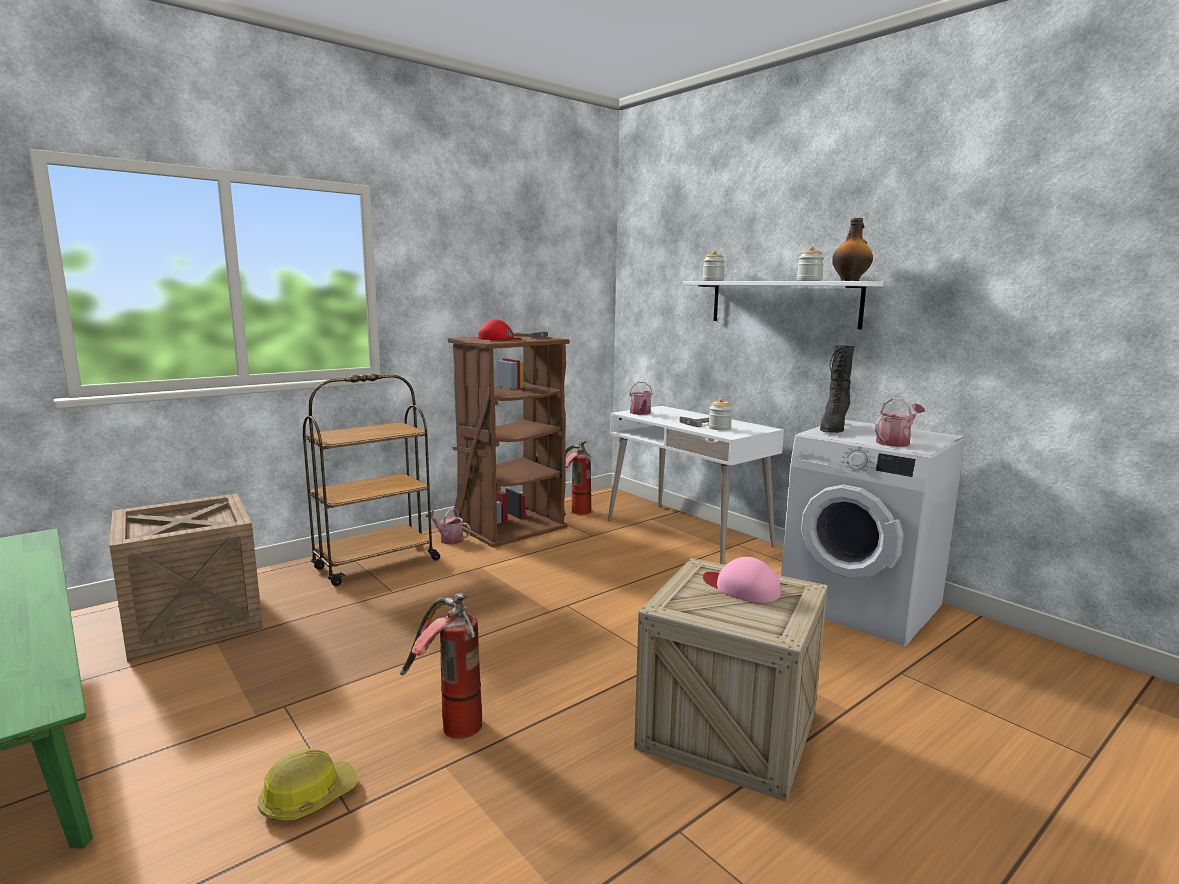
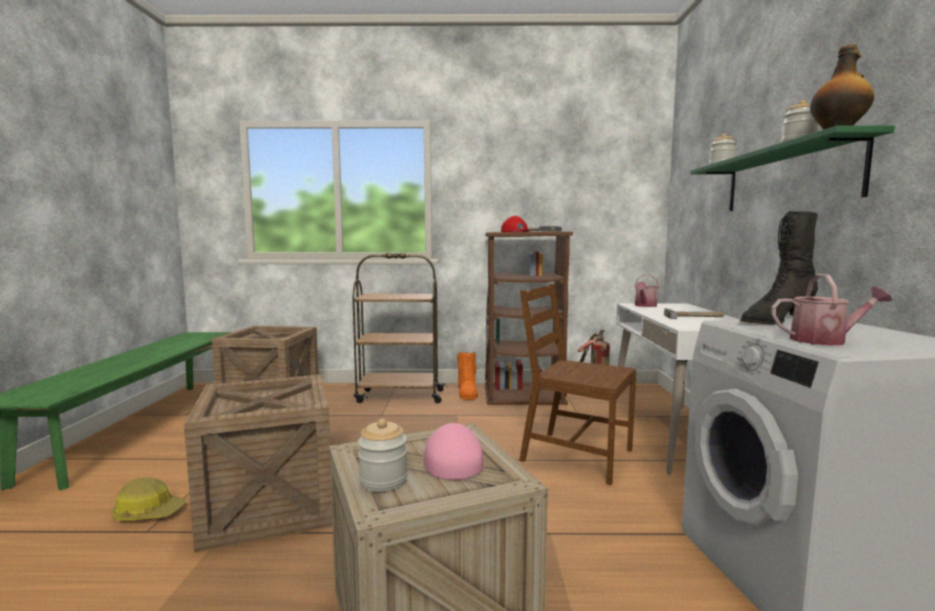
camera: 40 degrees right, 5 degrees down
fire extinguisher [400,593,482,739] -> crate [184,375,333,553]
watering can [426,508,471,544] -> orange boot [457,352,478,400]
white shelf [683,281,884,329] -> green shelf [691,126,895,211]
jar [709,398,732,430] -> jar moved to [358,418,407,492]
none -> brown chair [519,284,636,485]

